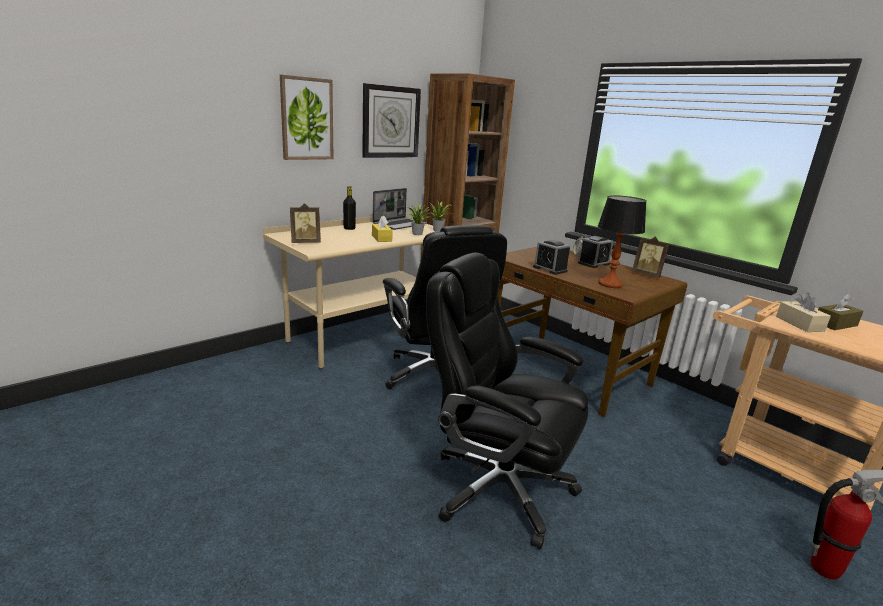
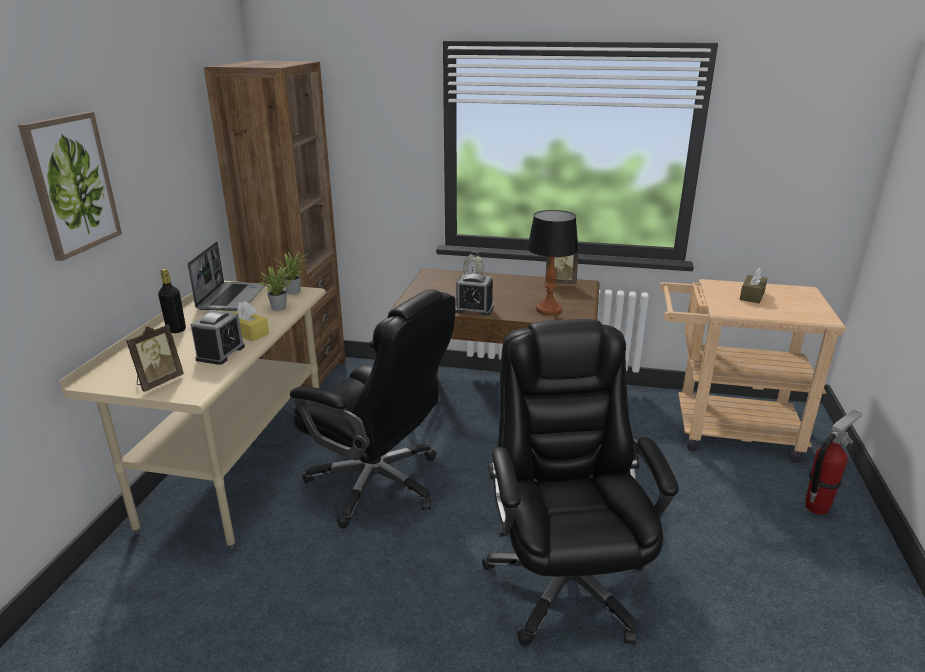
camera: 35 degrees left, 5 degrees up
wall clock [362,83,421,158] -> none
black office chair [426,253,588,549] -> black office chair turned 90 degrees clockwise [482,319,679,646]
alarm clock [578,236,613,268] -> alarm clock moved to [190,310,245,365]
beige tissue box [776,292,831,332] -> none

